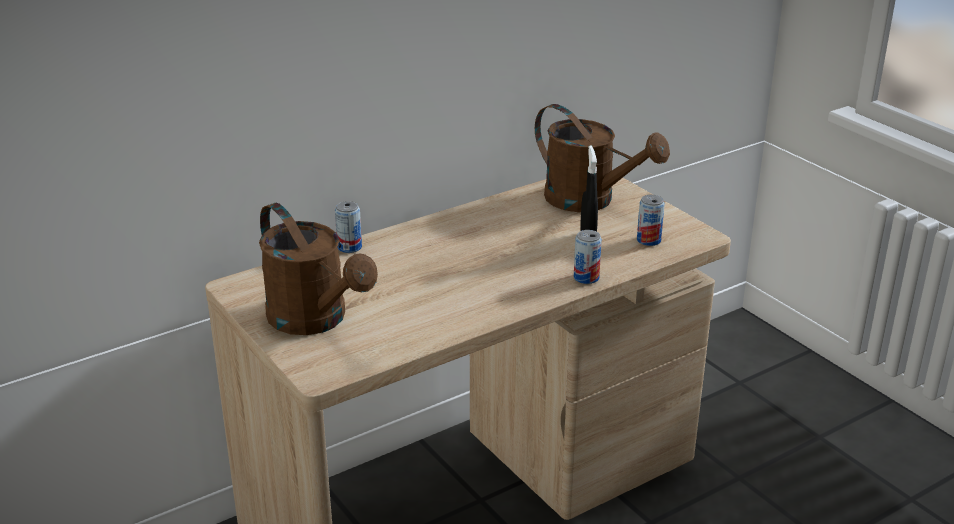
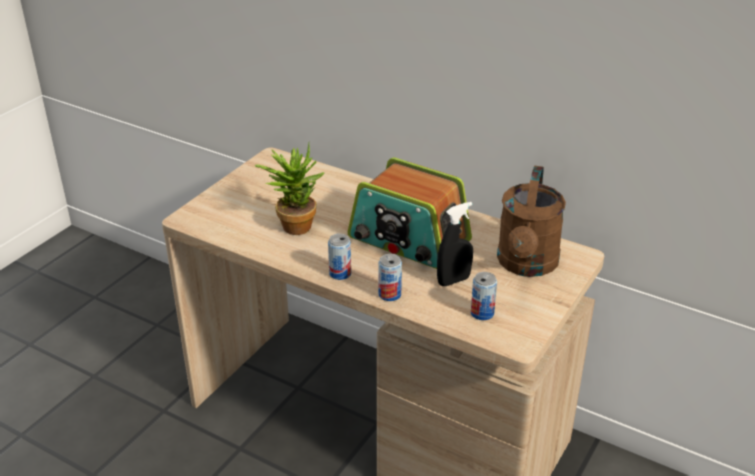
camera: 65 degrees right, 5 degrees up
brown watering can [259,203,378,335] -> none
can [335,201,362,253] -> can moved to [328,234,351,280]
none -> potted plant [254,142,325,235]
none -> radio [348,157,472,269]

